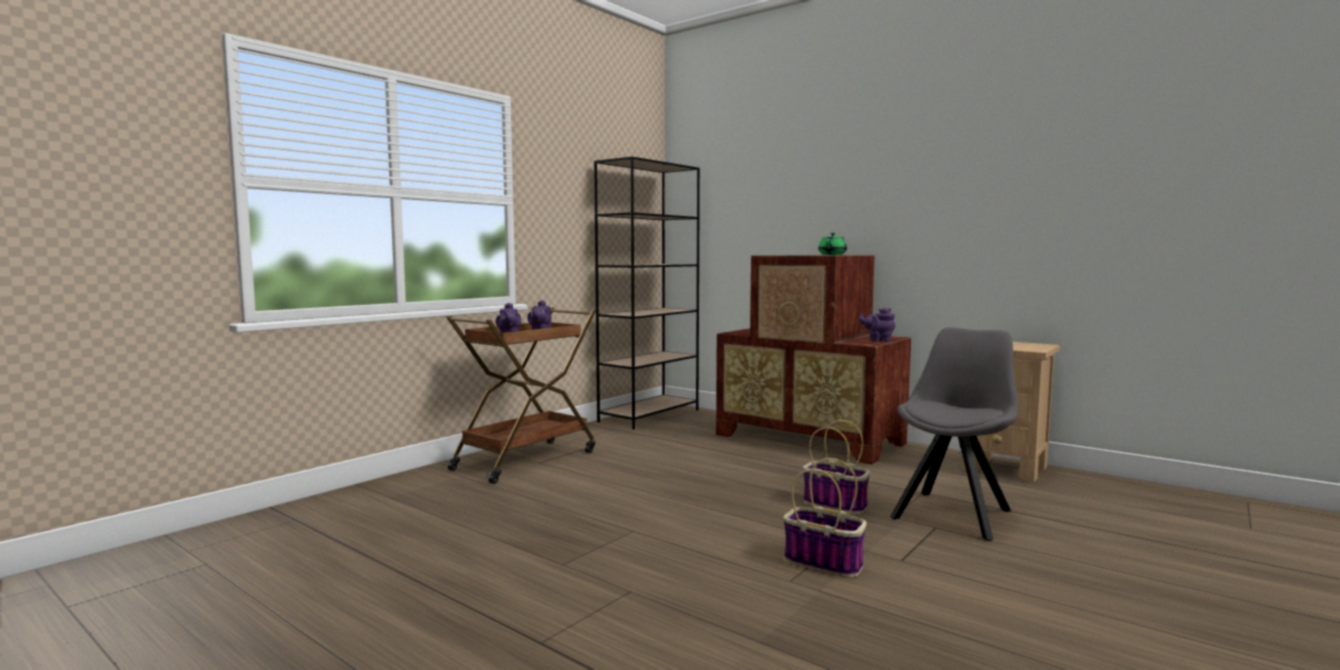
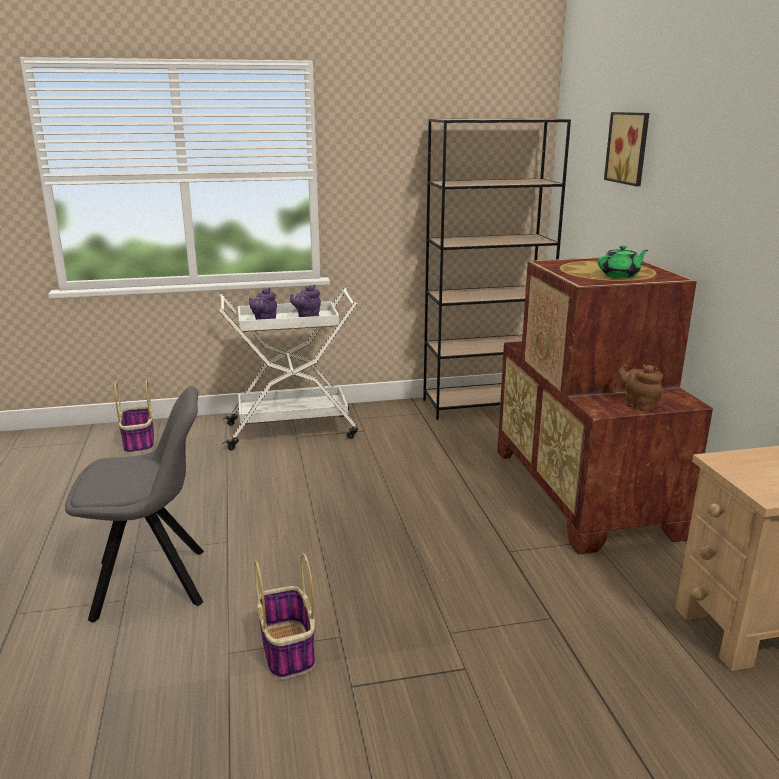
camera: 40 degrees right, 15 degrees up
brown cart [444,308,596,484] -> white cart [217,287,358,450]
basket [803,420,870,514] -> basket moved to [114,379,154,454]
purple teapot [859,308,895,342] -> brown teapot [618,364,663,411]
grey chair [890,327,1018,541] -> grey chair moved to [65,386,204,623]
none -> picture [604,112,649,186]

